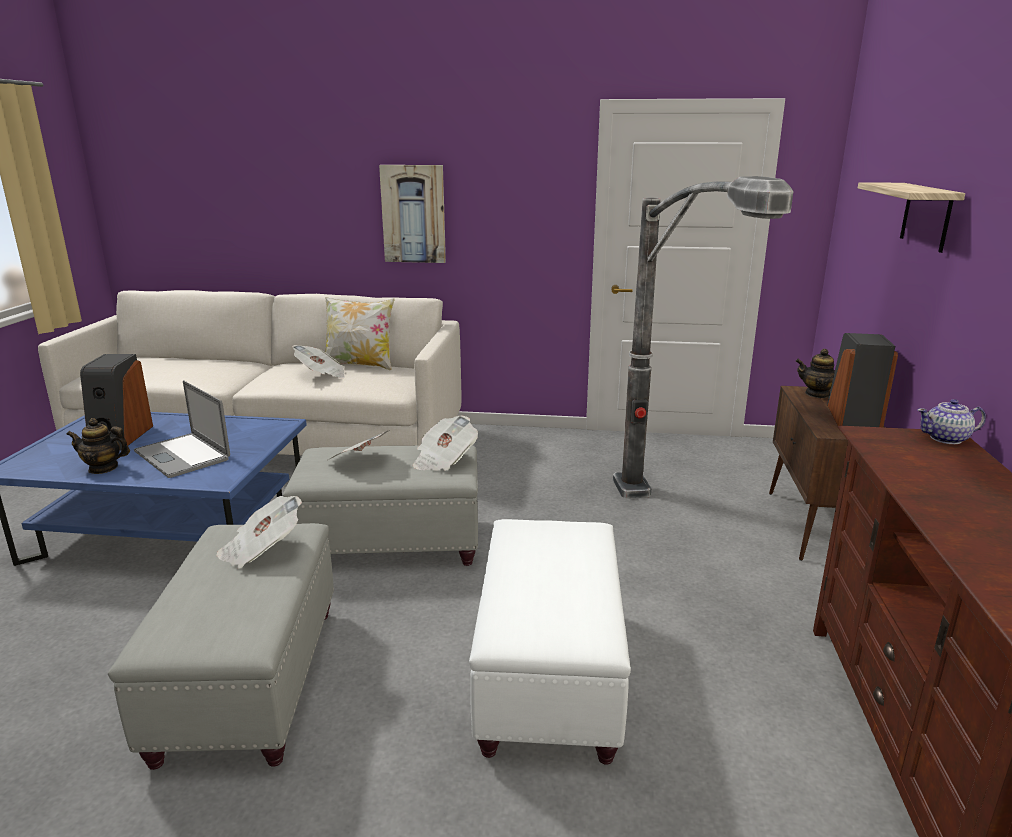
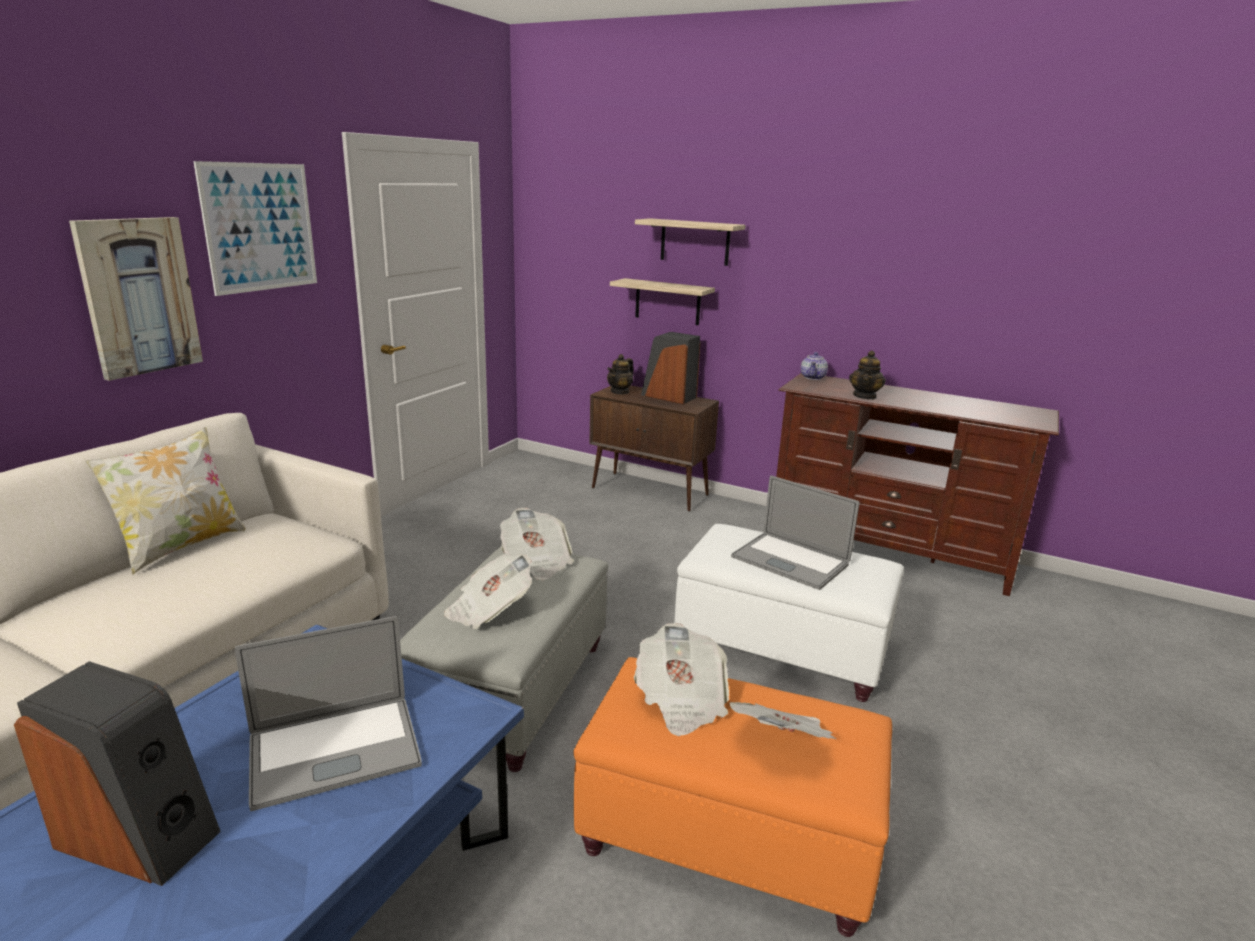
camera: 70 degrees left, 0 degrees up
teapot [66,418,130,474] -> teapot moved to [849,350,886,400]
grey ottoman [108,523,334,770] -> orange ottoman [573,657,892,937]
newspaper [292,345,345,378] -> newspaper moved to [729,702,836,739]
floor lamp [613,176,794,498] -> none
none -> picture [193,161,317,296]
none -> shelf [610,278,715,325]
none -> laptop [731,475,859,590]

